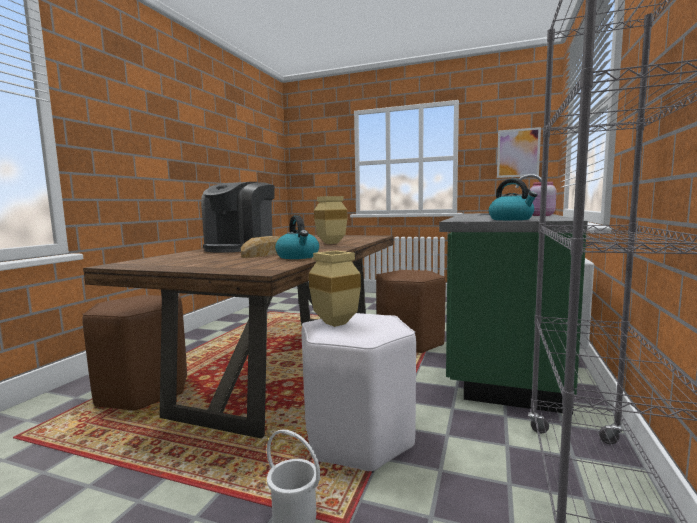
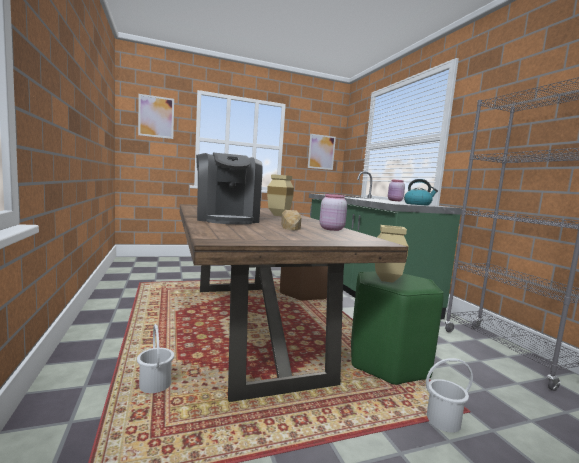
camera: 40 degrees left, 0 degrees up
brown stool [82,295,187,411] -> white bucket [137,324,174,393]
kettle [275,215,319,259] -> pink jar [320,194,347,231]
white stool [302,313,416,473] -> green stool [351,272,444,385]
none -> picture [138,94,174,139]

